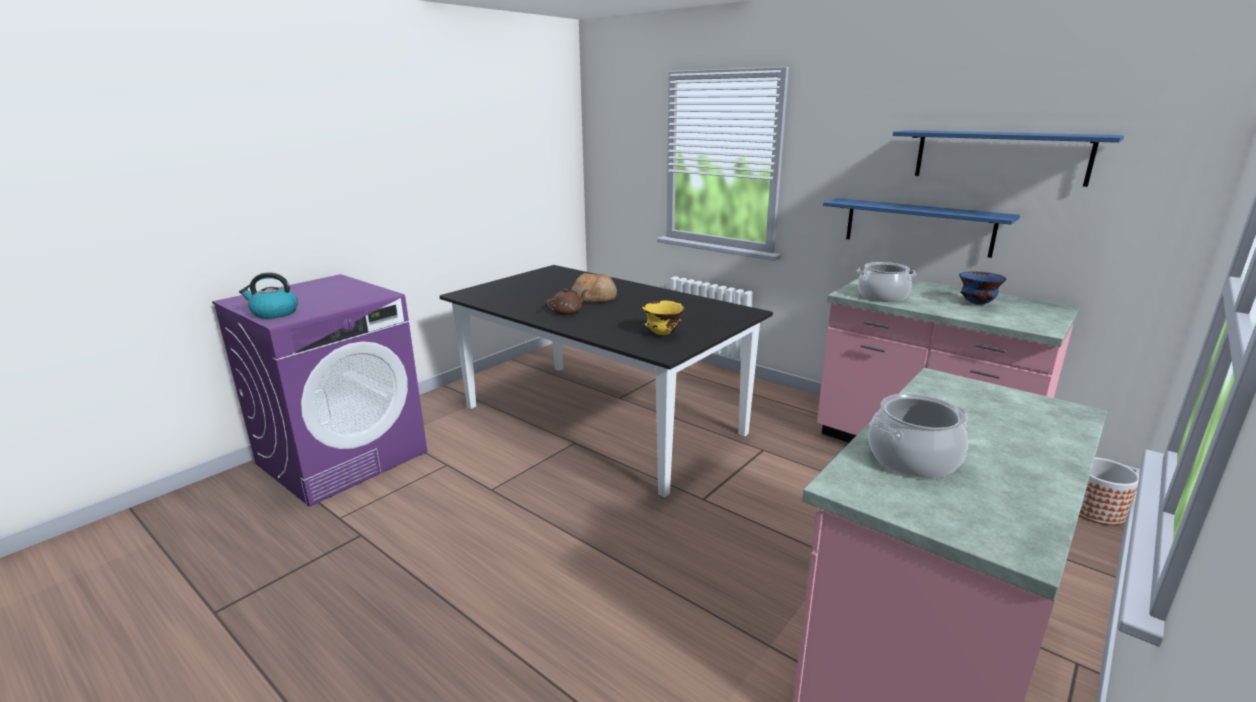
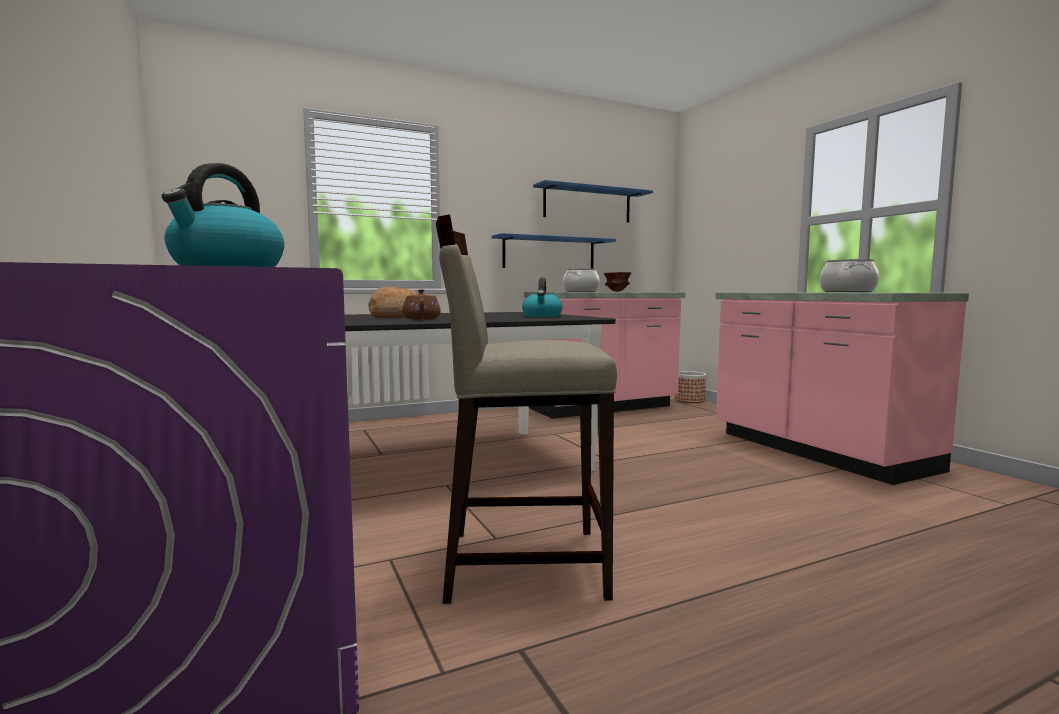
camera: 65 degrees left, 15 degrees down
yellow bowl [642,300,685,335] -> kettle [522,278,563,317]
blue bowl [959,272,1007,305] -> brown bowl [603,272,631,292]
none -> beige stool [436,214,617,604]

